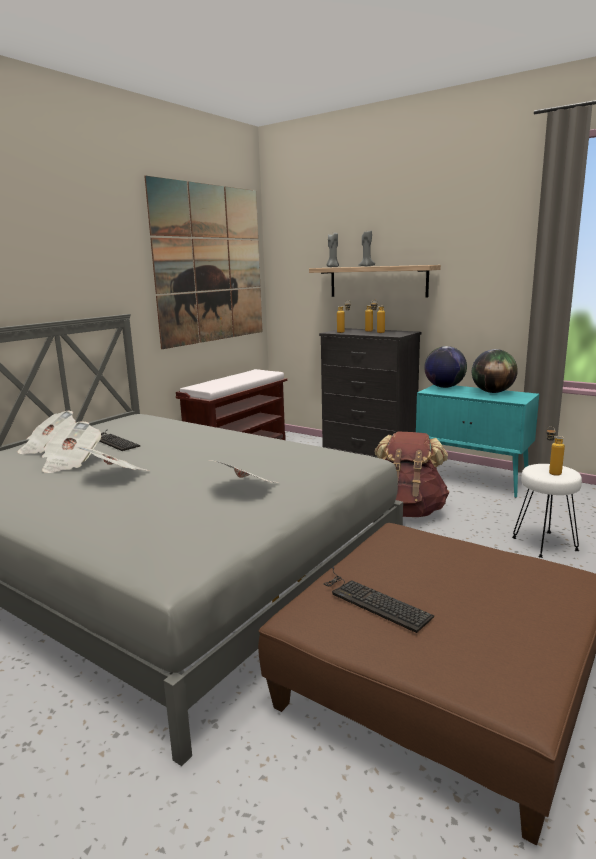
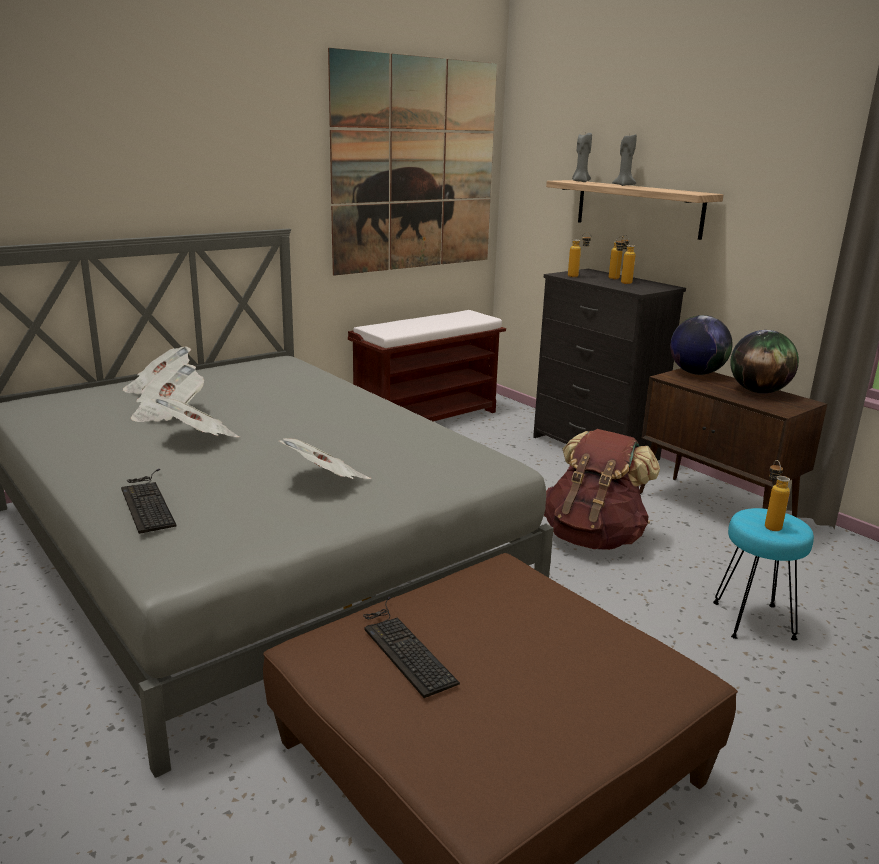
camera: 15 degrees right, 5 degrees up
keyboard [99,429,140,451] -> keyboard moved to [121,469,177,534]
turquoise cabinet [416,385,539,498] -> brown cabinet [640,368,827,517]
white stool [512,464,582,558] -> turquoise stool [713,508,814,641]

